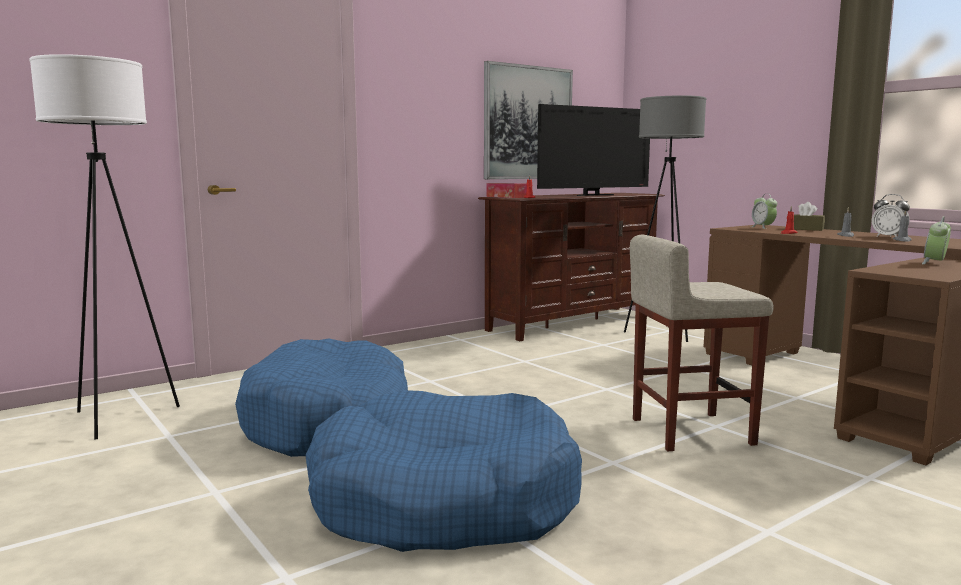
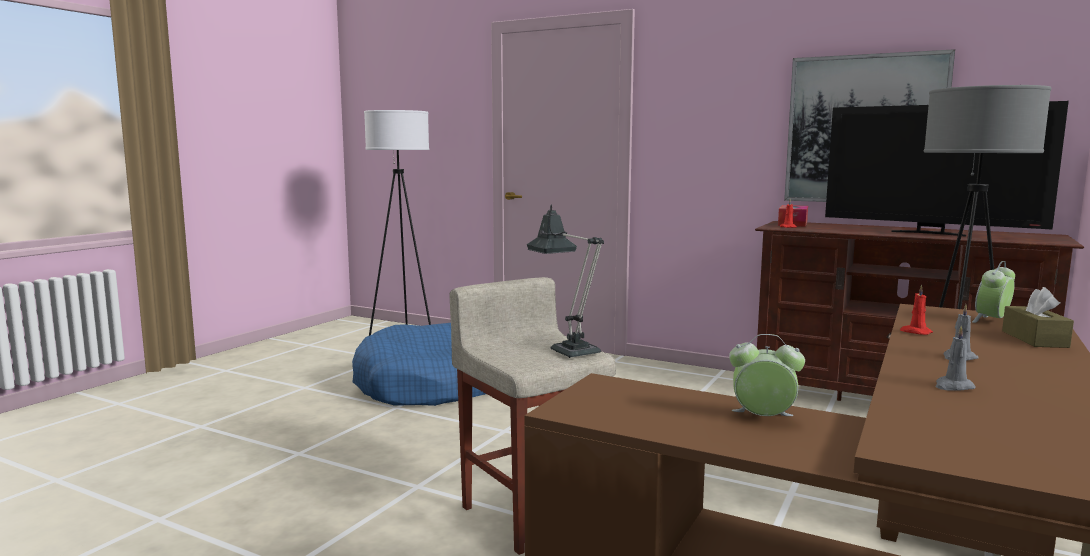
camera: 65 degrees right, 0 degrees up
blue dog bed [305,390,582,552] -> none
alarm clock [872,194,910,237] -> none
none -> table lamp [527,204,604,358]

